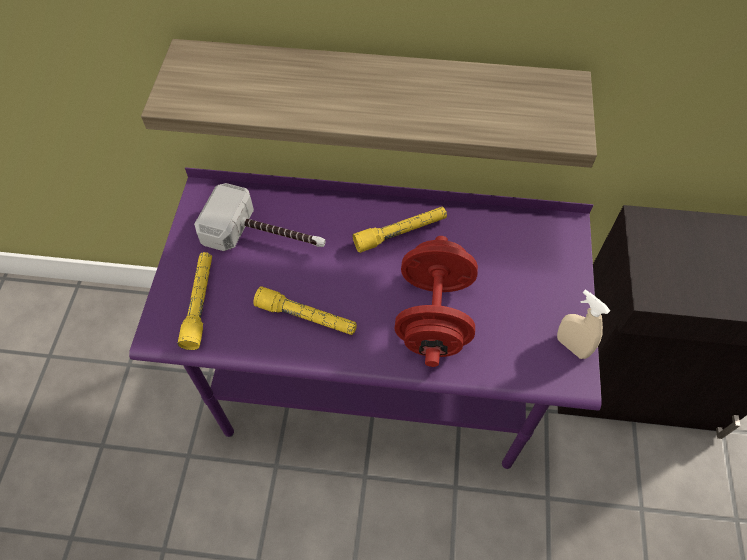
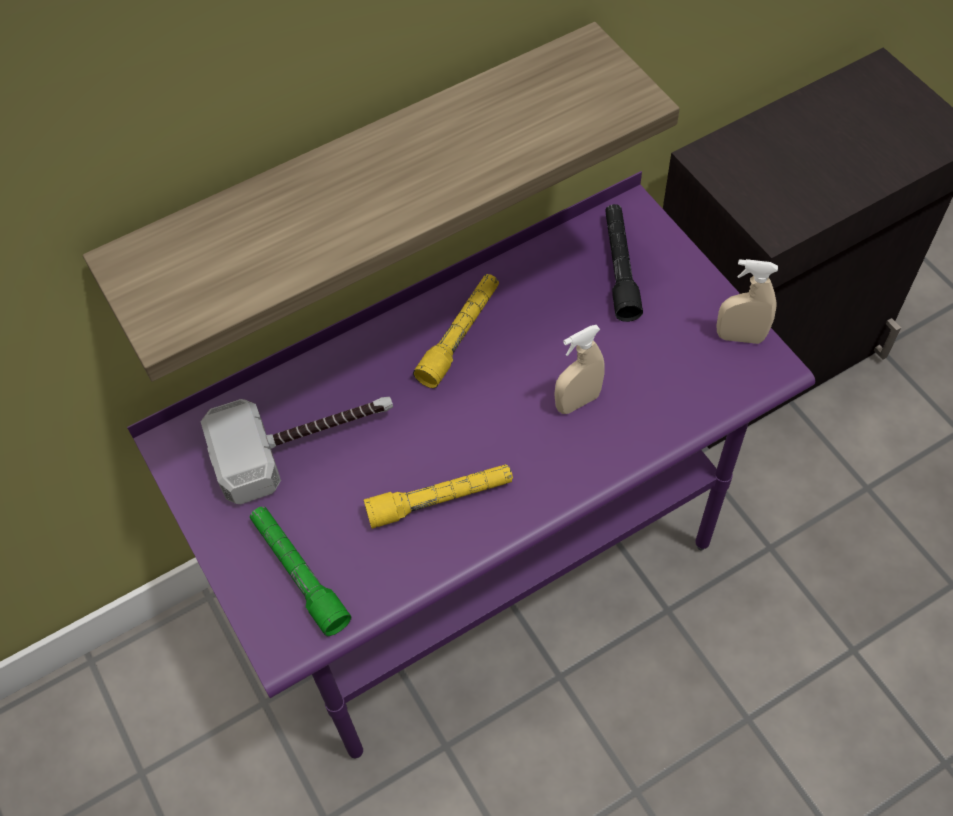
camera: 35 degrees left, 0 degrees up
yellow flashlight [177,252,212,350] -> green flashlight [250,506,352,636]
red dumbbell [395,236,478,367] -> beige spray bottle [554,325,605,414]
none -> black flashlight [605,204,643,322]

